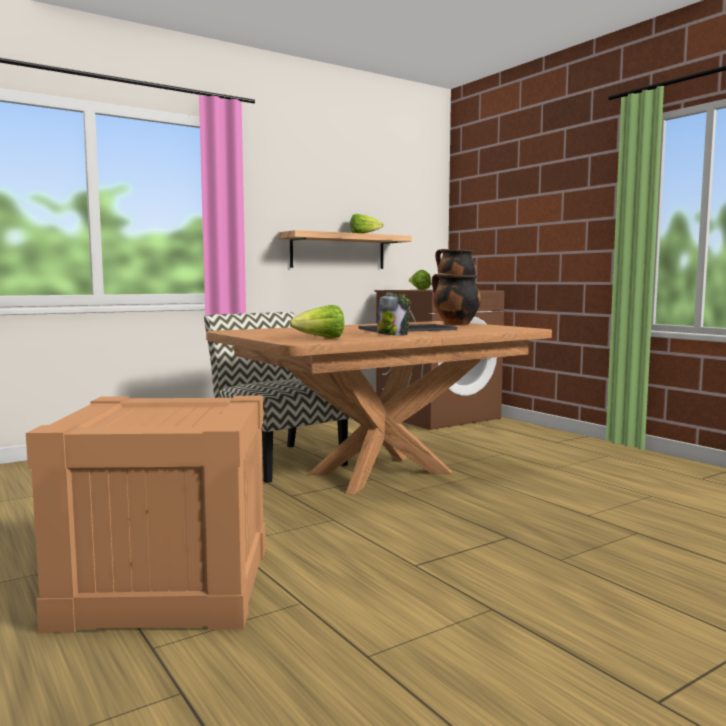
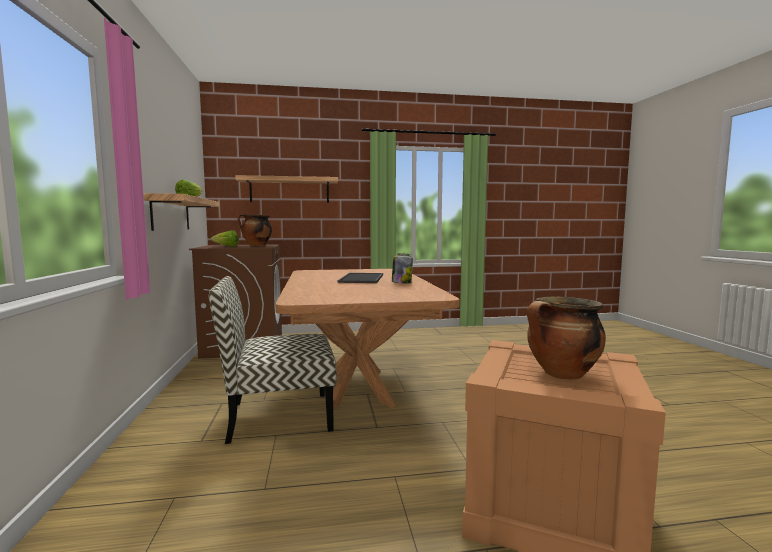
camera: 65 degrees left, 0 degrees up
lettuce [290,305,344,338] -> none
cooking pot [432,273,481,325] -> cooking pot moved to [527,297,606,380]
none -> shelf [235,175,338,203]

